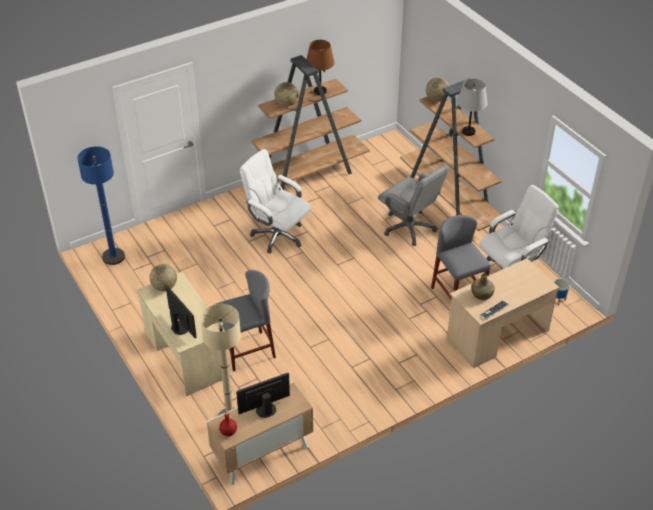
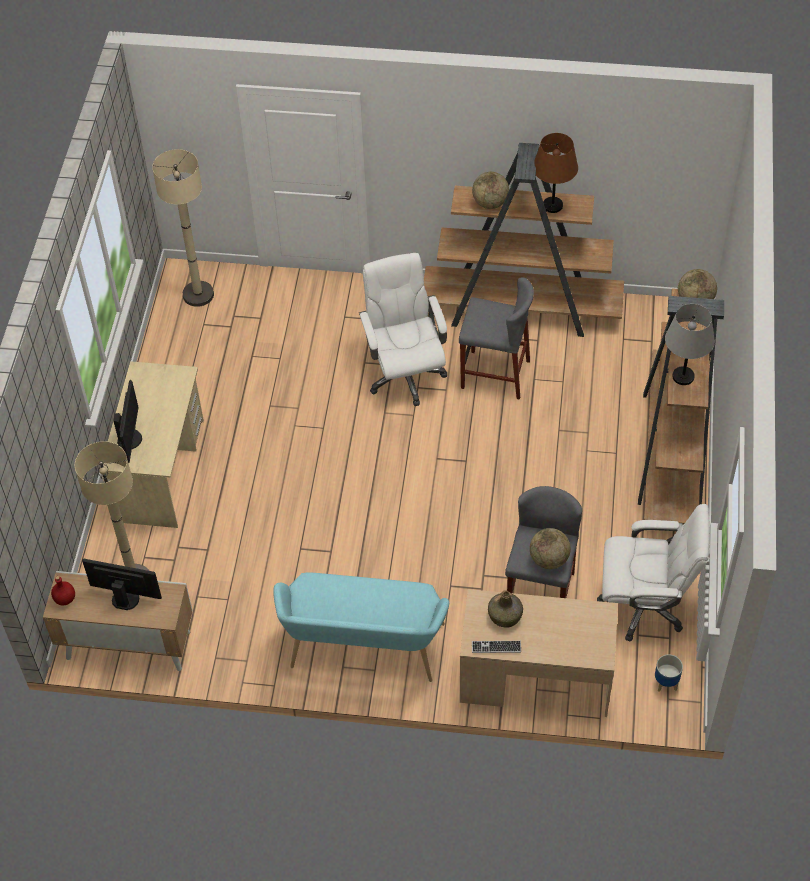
camera: 40 degrees right, 10 degrees up
blue floor lamp [77,146,125,265] -> beige floor lamp [152,149,214,307]
globe [150,264,177,291] -> globe moved to [530,528,571,569]
grey stool [214,270,276,372] -> grey stool moved to [459,277,534,400]
grey office chair [378,165,449,246] -> none
none -> turquoise bench [273,572,449,682]

